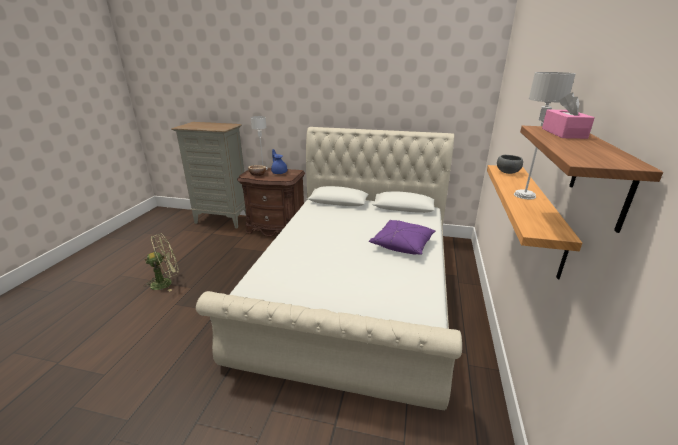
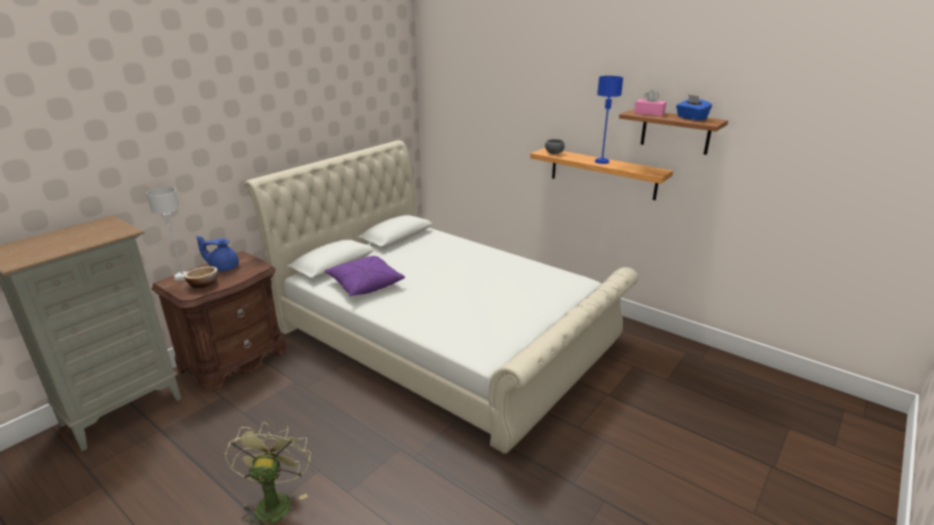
camera: 65 degrees left, 0 degrees up
purple pillow [369,220,436,255] -> purple pillow moved to [325,256,405,296]
grey table lamp [514,72,576,199] -> blue table lamp [595,76,623,164]
none -> blue tissue box [676,94,712,121]

